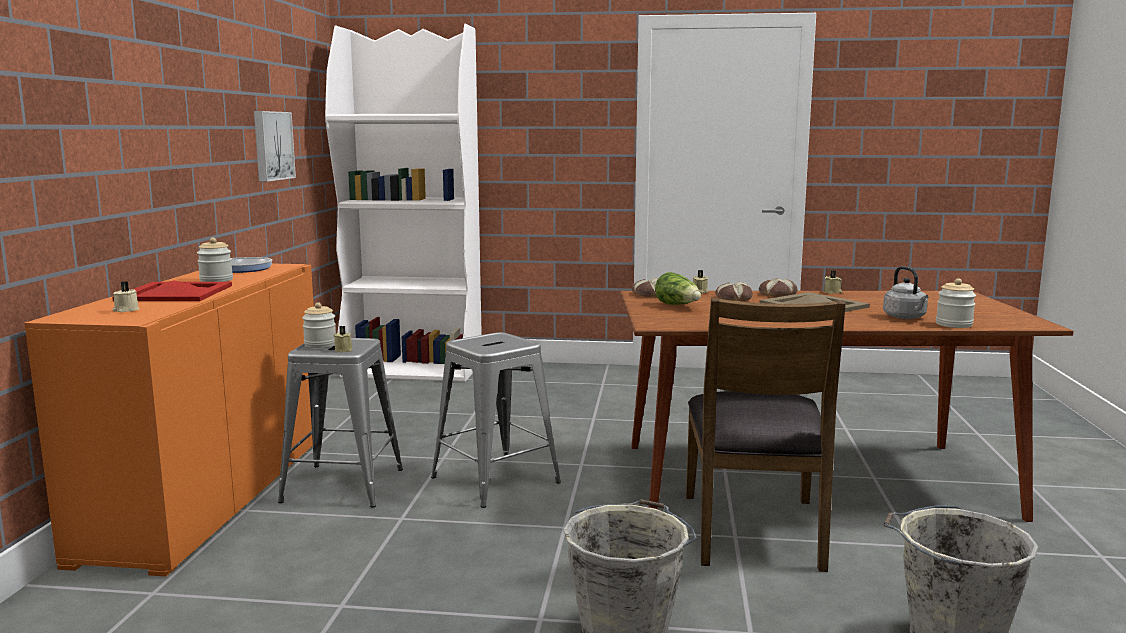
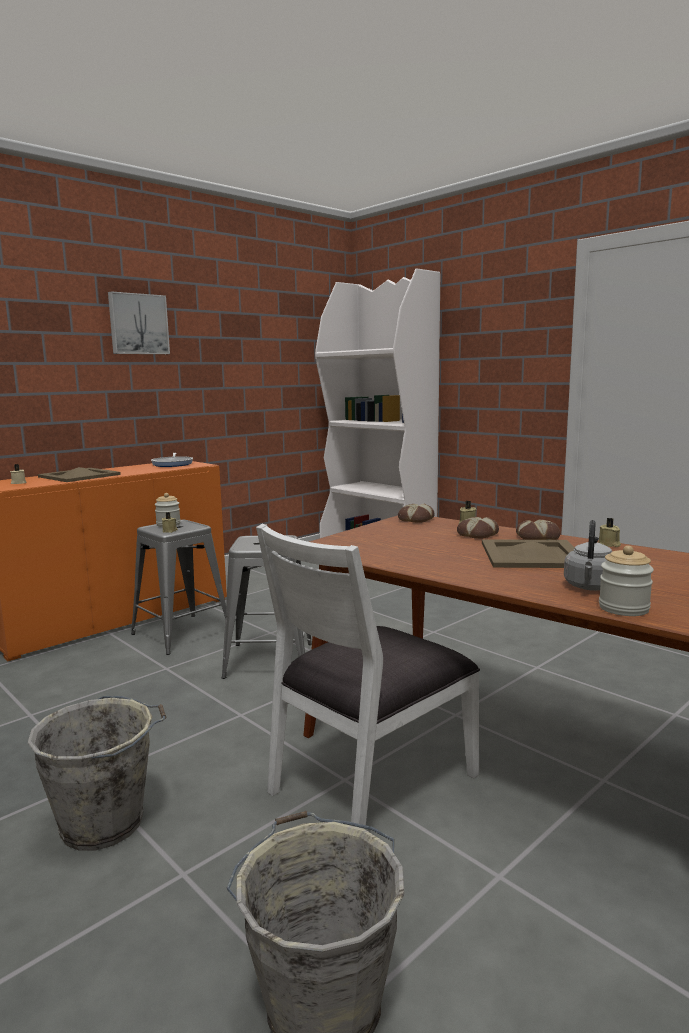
camera: 40 degrees right, 0 degrees up
red tray [112,280,232,301] -> beige tray [38,467,121,482]
jar [197,238,233,282] -> none
picture [254,111,296,182] -> picture moved to [108,291,170,354]
lettuce [655,272,701,305] -> none
brown chair [686,298,846,572] -> white chair [256,524,480,829]

